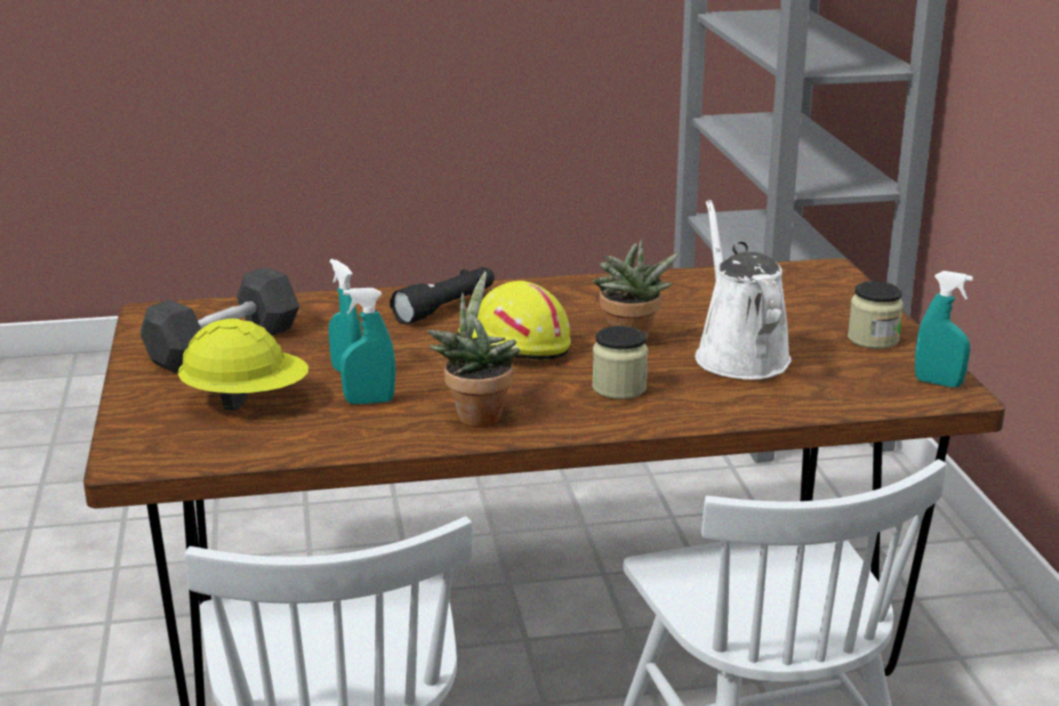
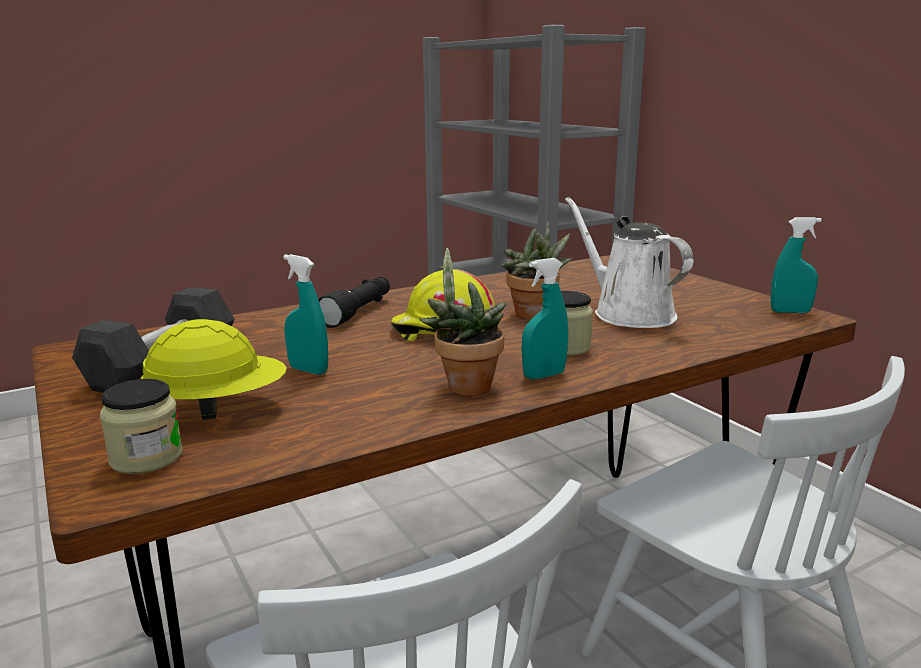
camera: 20 degrees left, 5 degrees down
turquoise spray bottle [340,288,395,404] -> turquoise spray bottle moved to [521,258,568,380]
jar [848,281,903,349] -> jar moved to [100,379,183,474]

